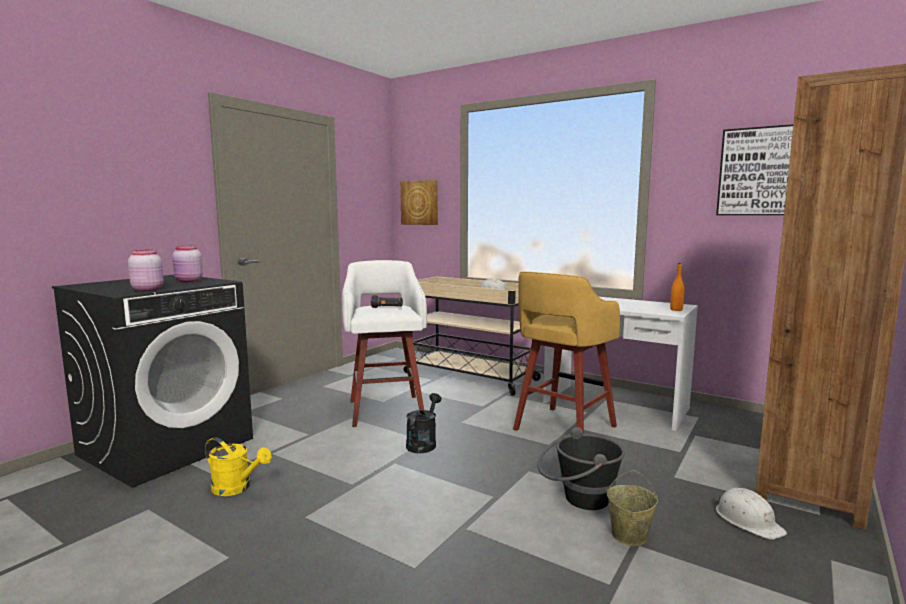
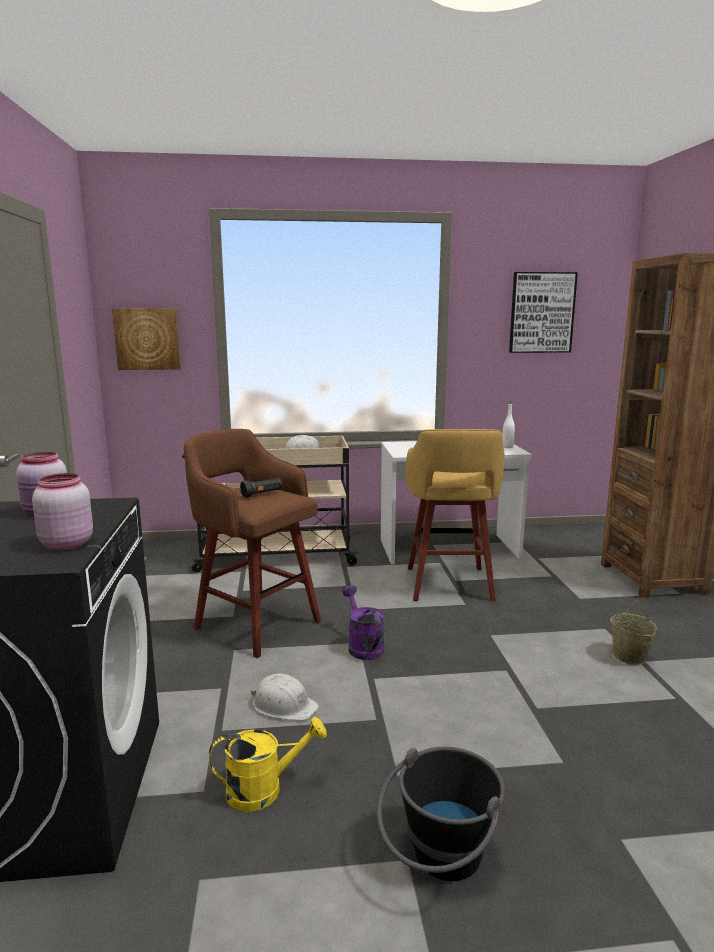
camera: 40 degrees left, 5 degrees up
white stool [342,260,427,427] -> brown stool [184,429,321,658]
black watering can [406,393,442,453] -> purple watering can [342,585,384,660]
black bucket [537,427,625,510] -> black bucket moved to [377,747,505,881]
orange bottle [670,263,685,311] -> white bottle [502,403,515,448]
white hard hat [716,488,787,540] -> white hard hat moved to [251,673,319,721]

